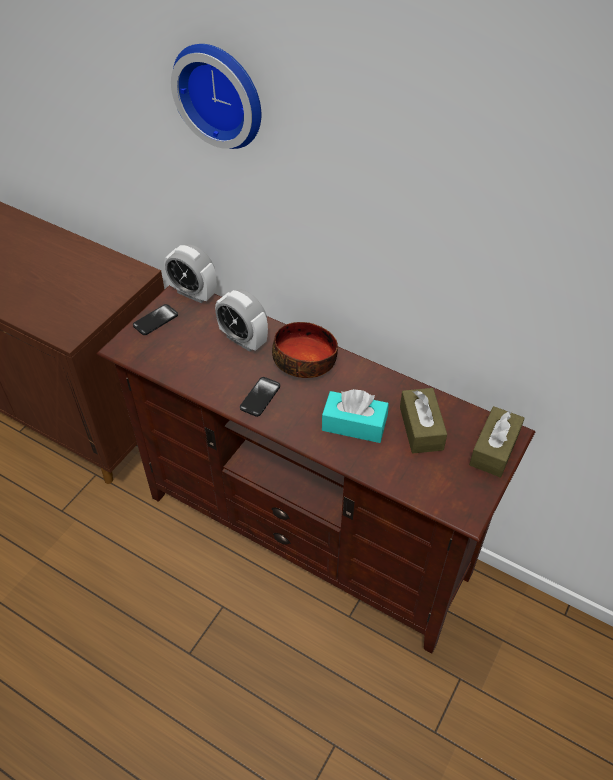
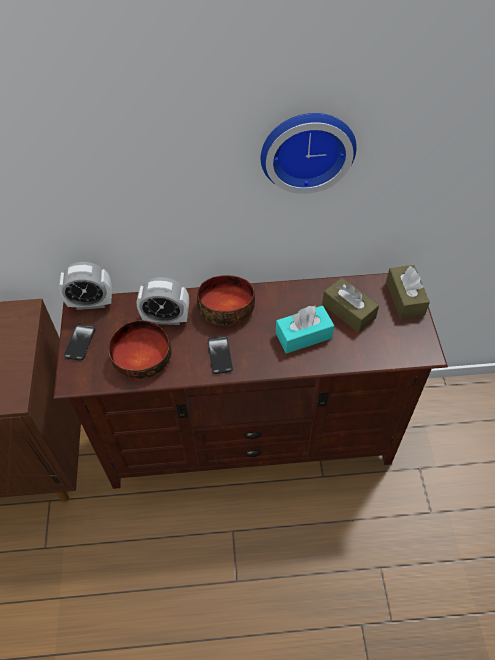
camera: 35 degrees left, 5 degrees up
wall clock [171,44,261,149] -> wall clock moved to [261,113,357,194]
none -> bowl [108,320,172,379]

